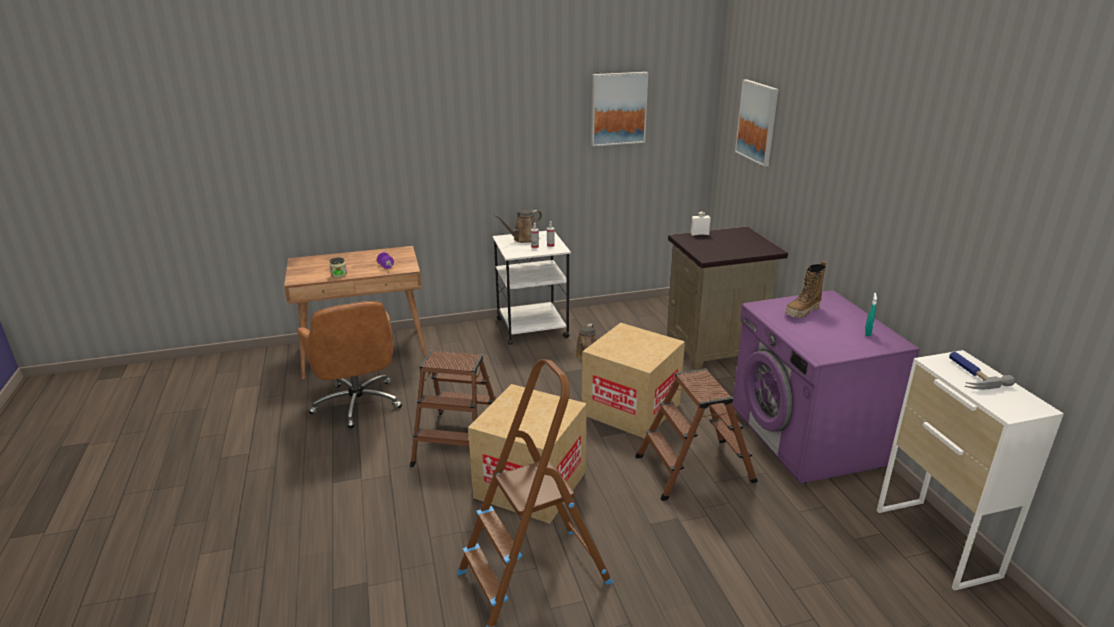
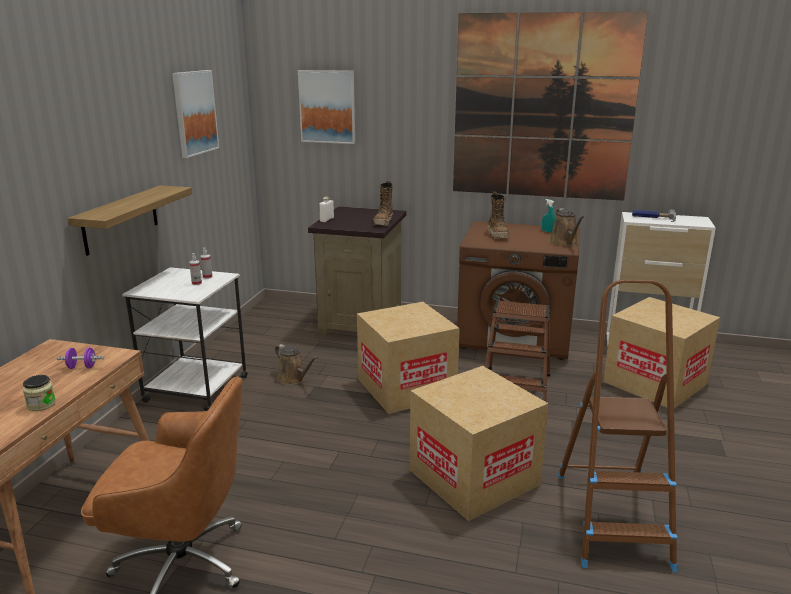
camera: 60 degrees left, 5 degrees down
brown step ladder [410,350,496,467] -> none
brown watering can [494,210,542,243] -> brown watering can moved to [549,208,584,246]
purple washing machine [732,290,920,484] -> brown washing machine [457,221,579,360]
none -> shelf [68,185,192,256]
none -> boot [374,180,393,226]
none -> picture [453,12,648,201]
none -> cardboard box [603,297,720,409]

